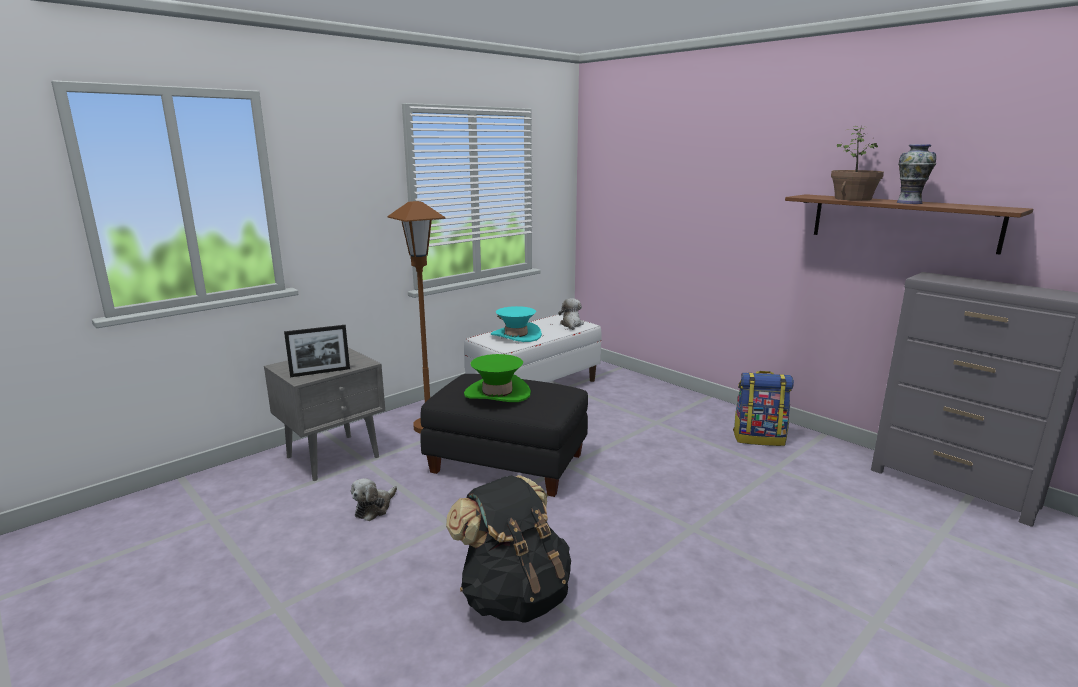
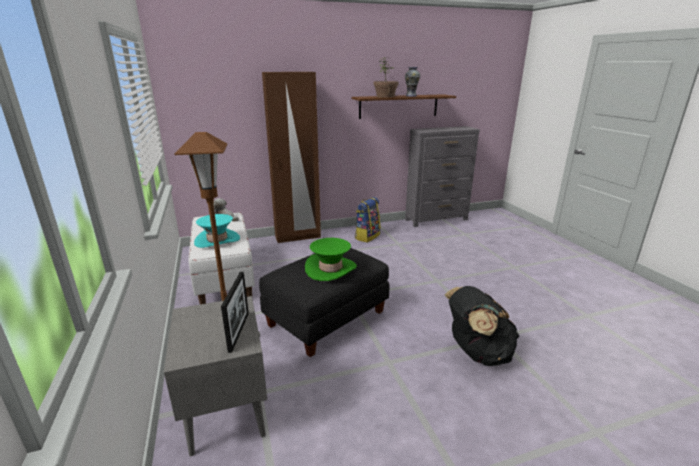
camera: 65 degrees left, 5 degrees up
plush toy [351,478,397,521] -> none
none -> brown wardrobe [262,72,321,243]

